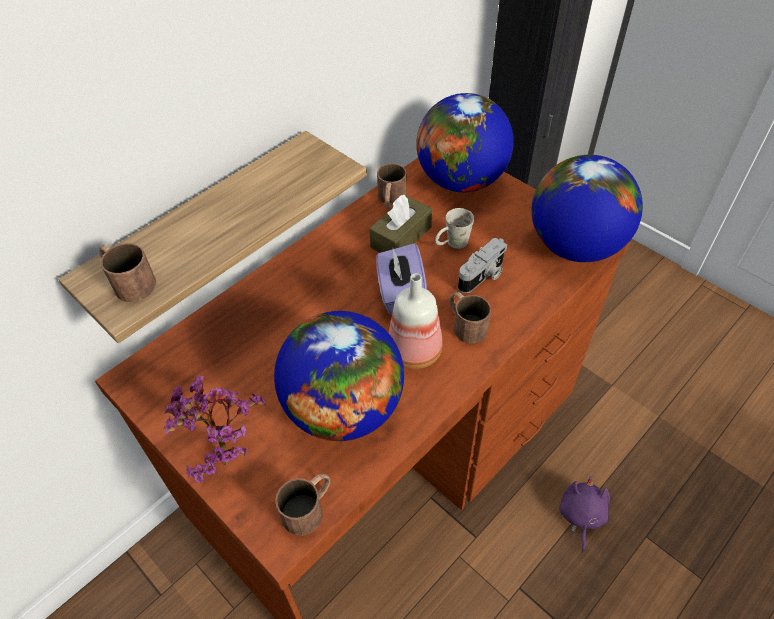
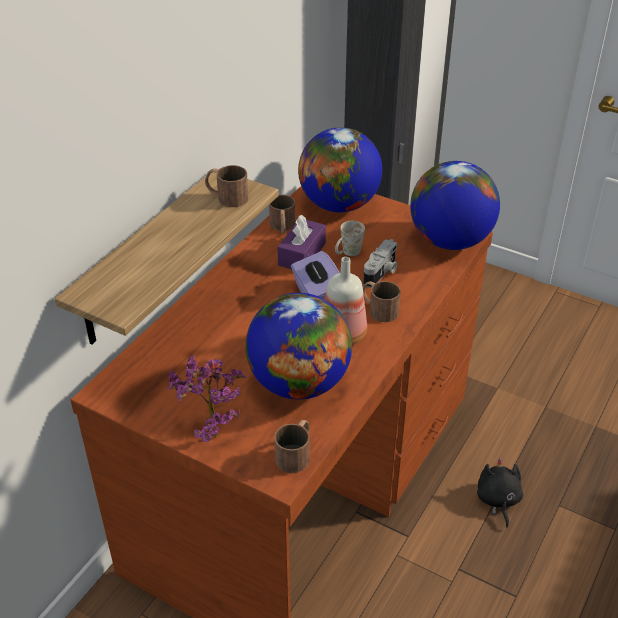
camera: 15 degrees left, 10 degrees down
brown mug [99,243,156,302] -> brown mug moved to [205,165,248,207]
brown tissue box [369,195,432,253] -> purple tissue box [278,215,326,269]
purple plush toy [559,477,610,552] -> black plush toy [477,458,523,528]

